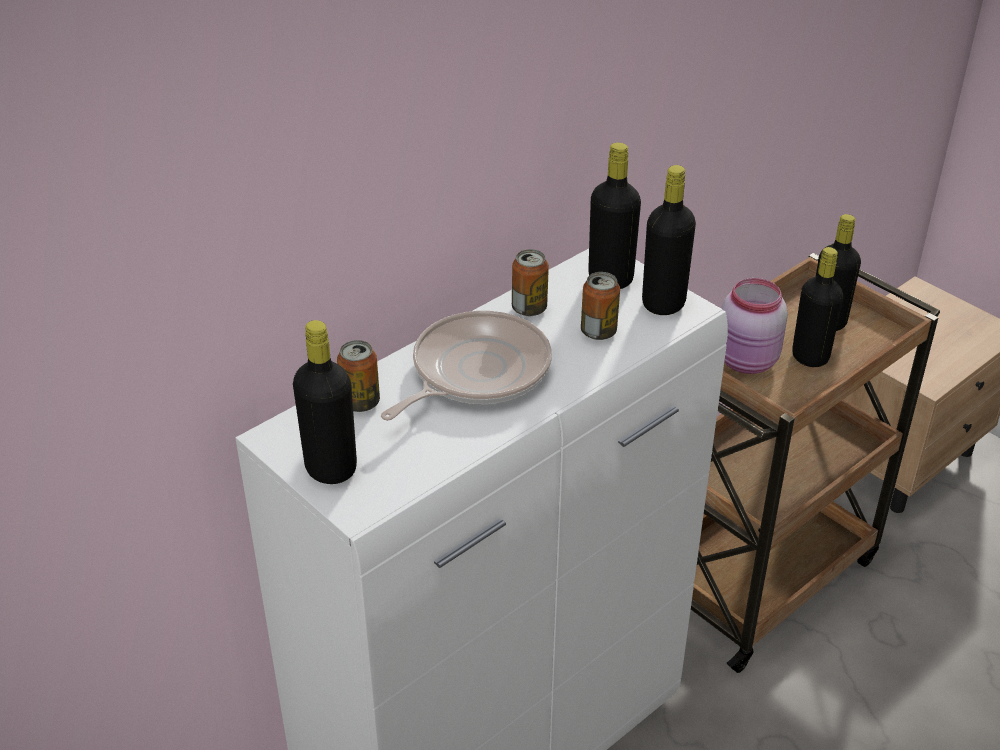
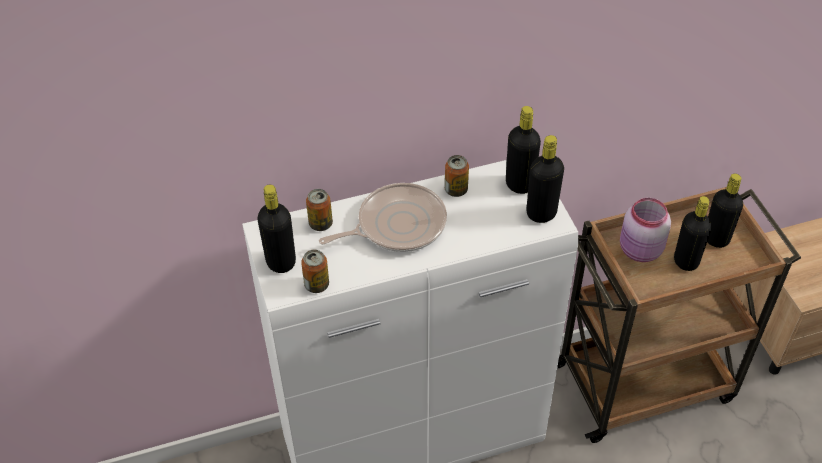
camera: 25 degrees right, 10 degrees up
can [581,272,620,340] -> can moved to [301,250,329,293]

